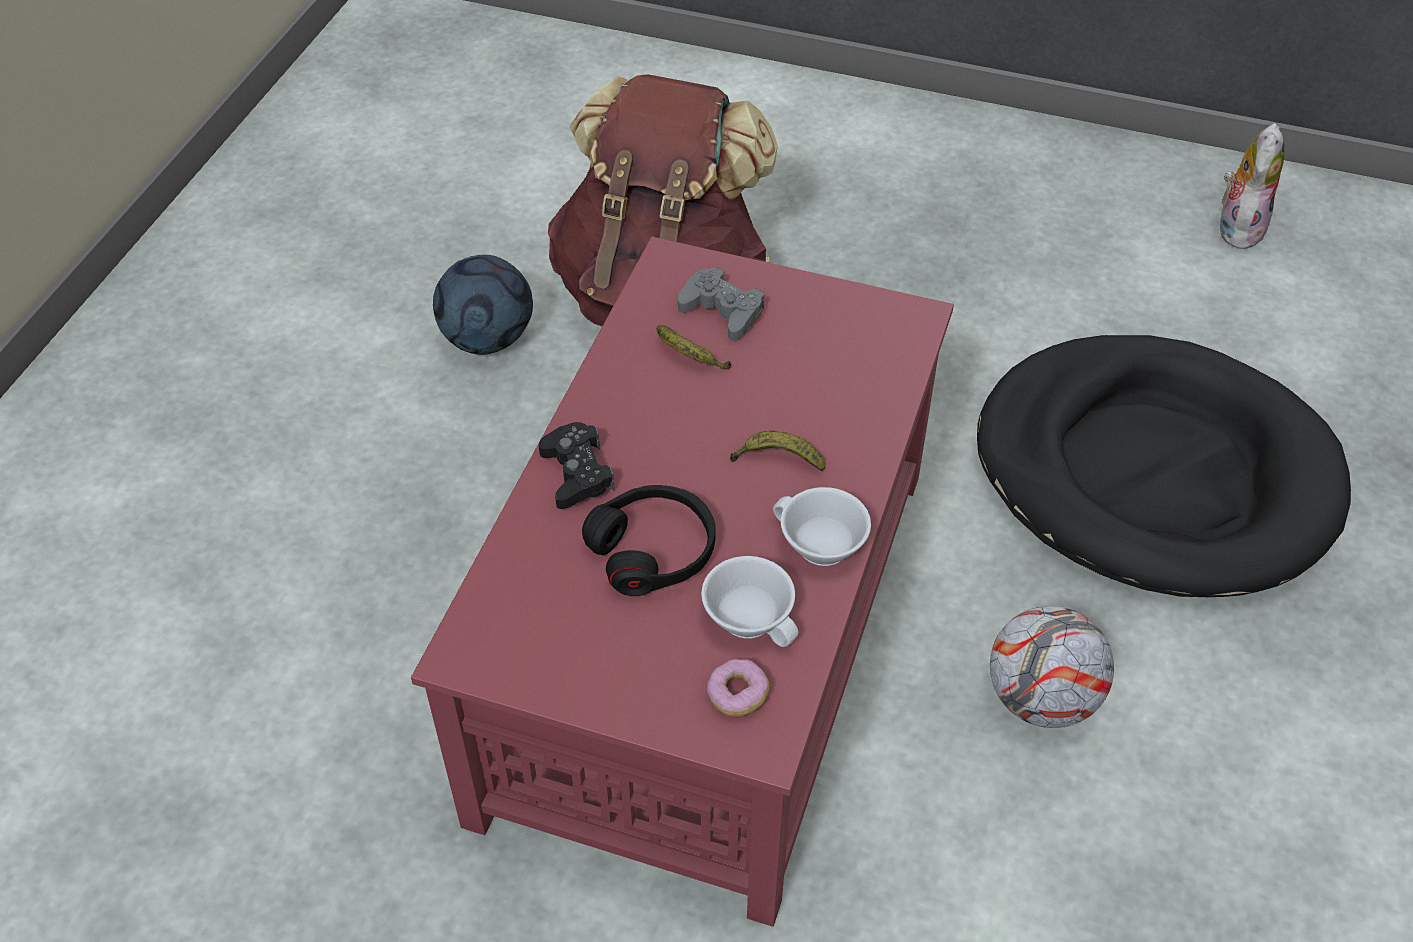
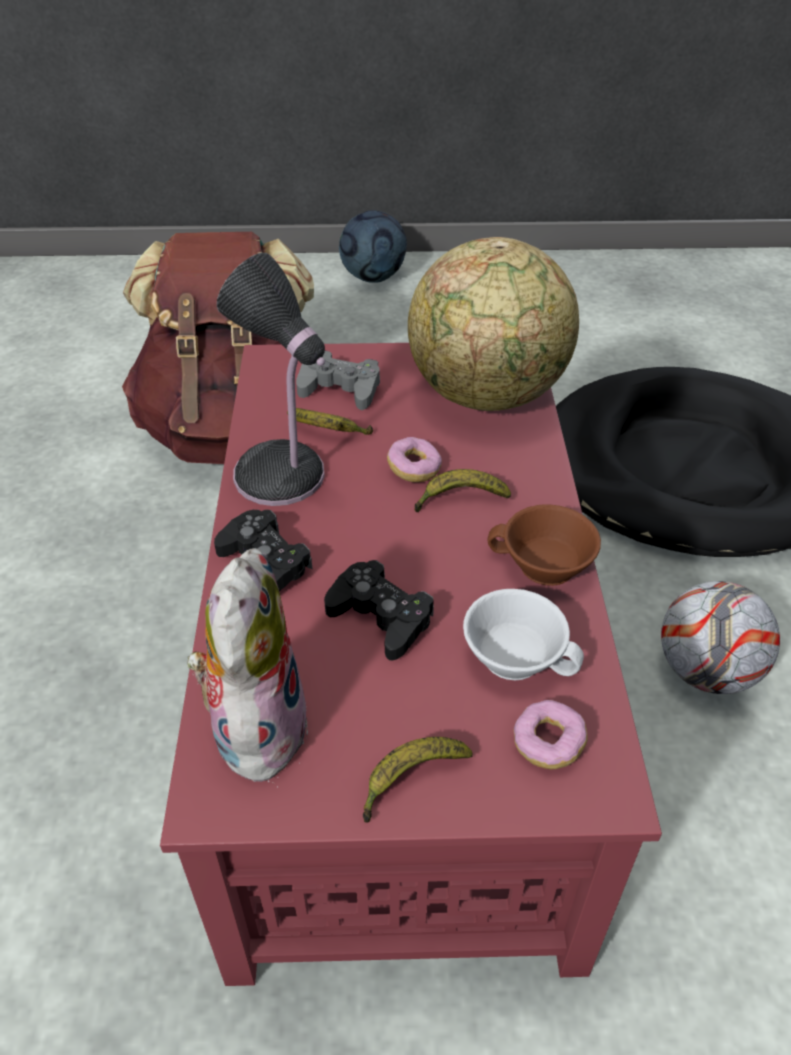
camera: 20 degrees left, 5 degrees down
football [433,254,533,355] -> football moved to [339,210,407,283]
black headphones [582,485,715,596] -> black game controller [324,560,434,660]
white cup [773,487,871,566] -> brown cup [487,504,601,586]
plush toy [1220,123,1285,250] -> plush toy moved to [187,548,308,787]
none -> table lamp [217,253,325,506]
none -> banana [363,737,473,823]
none -> donut [387,437,442,482]
none -> globe [408,237,579,411]

